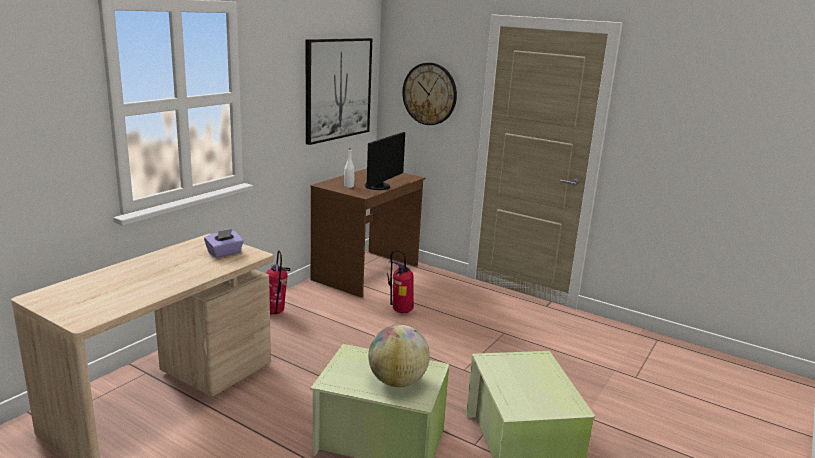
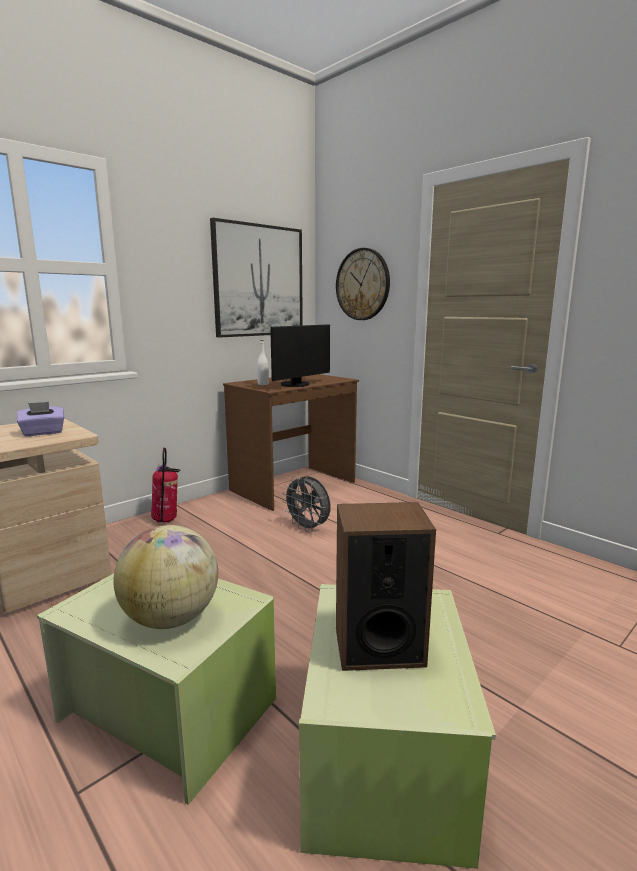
camera: 15 degrees right, 5 degrees down
fire extinguisher [387,250,414,313] -> grey fan [282,475,331,532]
none -> speaker [336,502,436,671]

